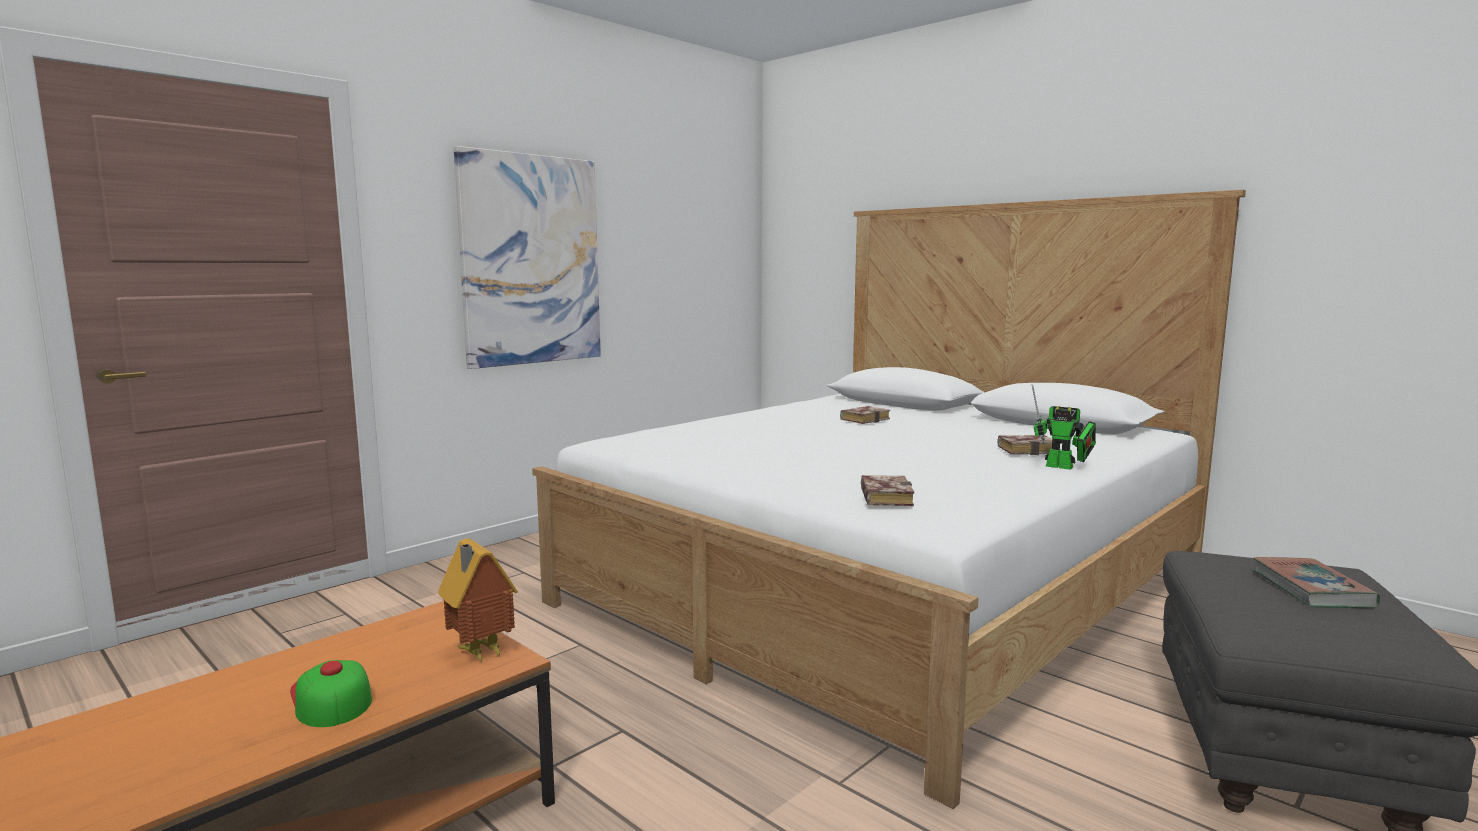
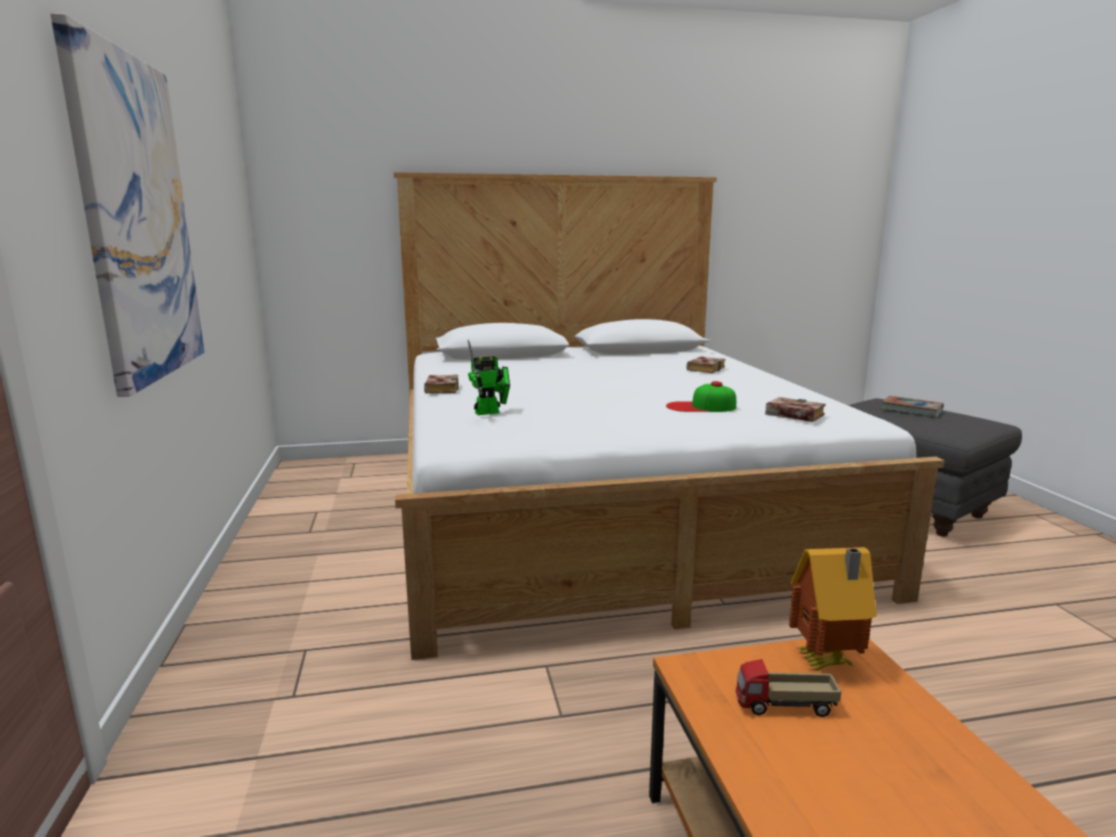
camera: 55 degrees left, 5 degrees up
cap [290,660,372,727] -> cap moved to [666,381,736,412]
book [840,406,890,424] -> book moved to [424,375,459,394]
toy robot [1032,384,1096,470] -> toy robot moved to [468,339,510,415]
none -> toy truck [736,659,841,717]

